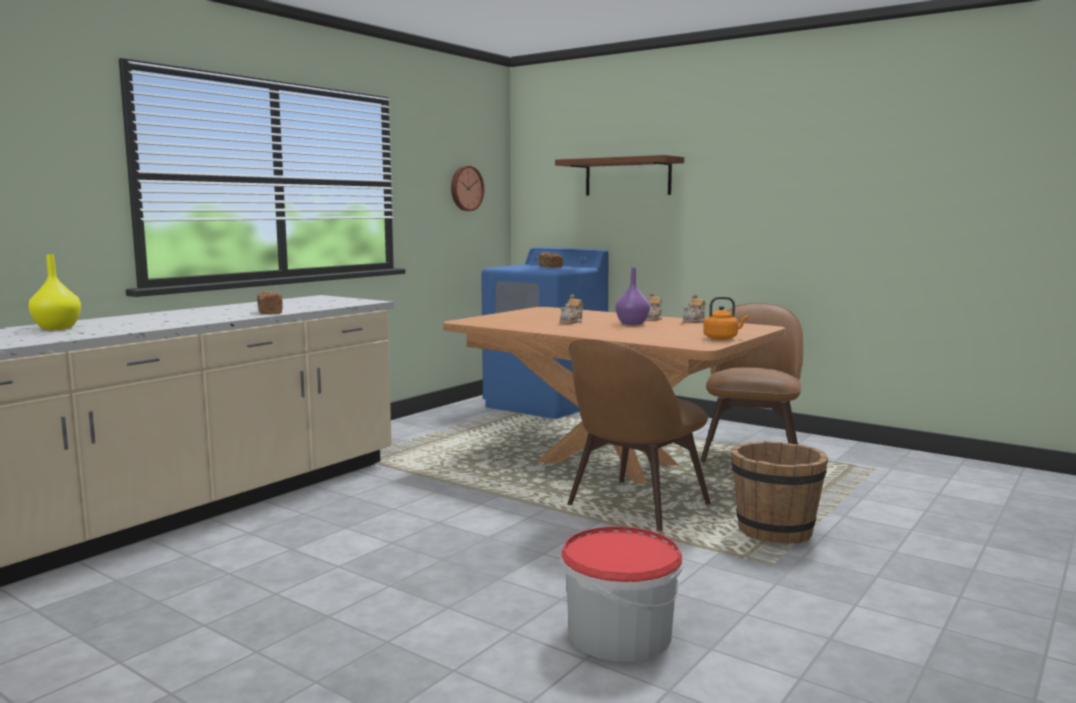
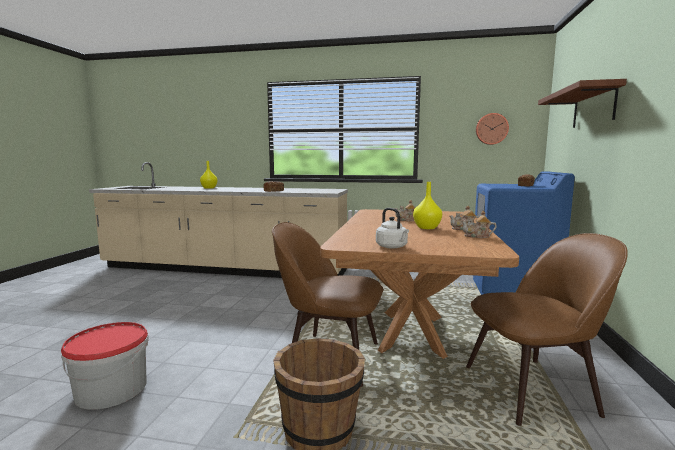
camera: 65 degrees right, 0 degrees up
purple vase [616,268,650,325] -> yellow vase [413,182,442,229]
orange kettle [703,297,748,340] -> white kettle [376,208,409,249]

